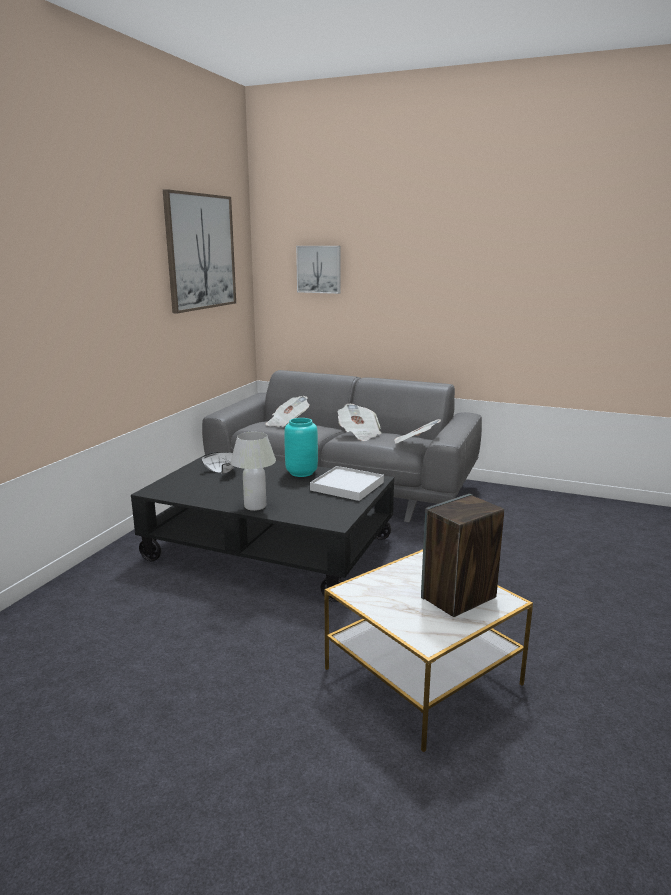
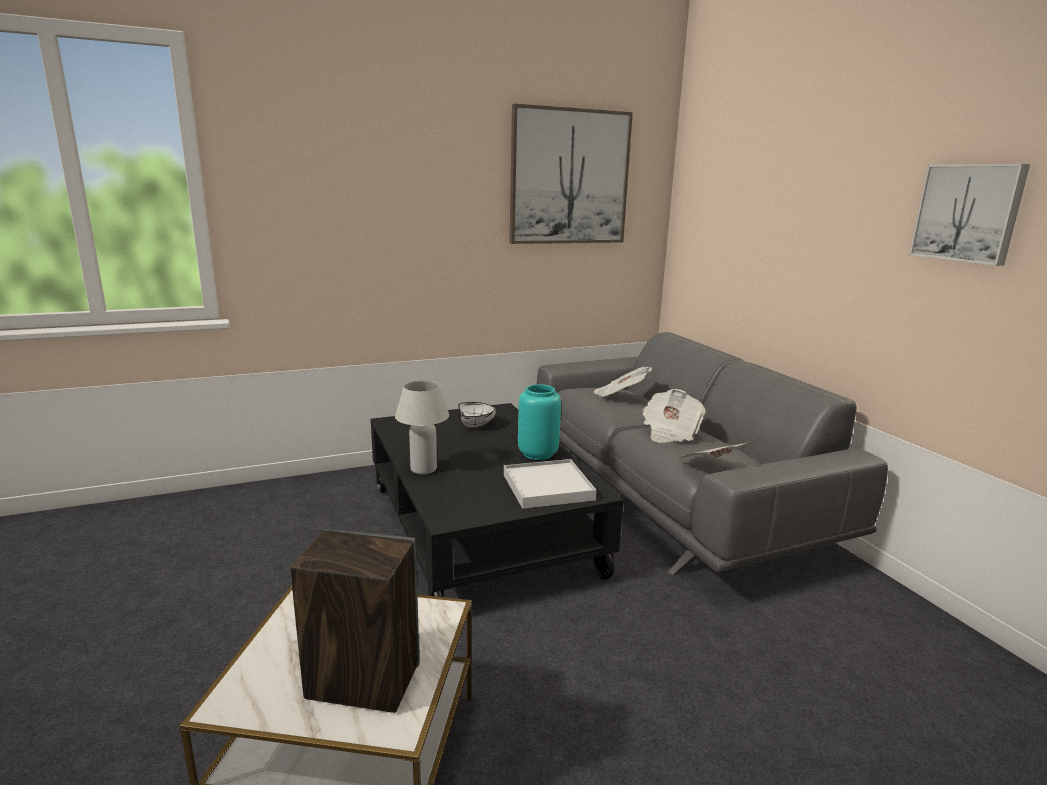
camera: 45 degrees right, 0 degrees up
picture [296,246,341,294] -> picture moved to [909,164,1030,266]

